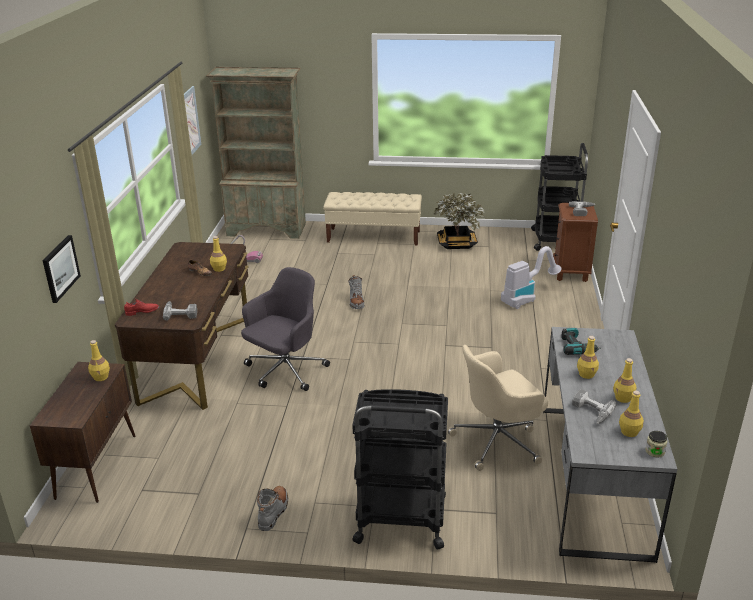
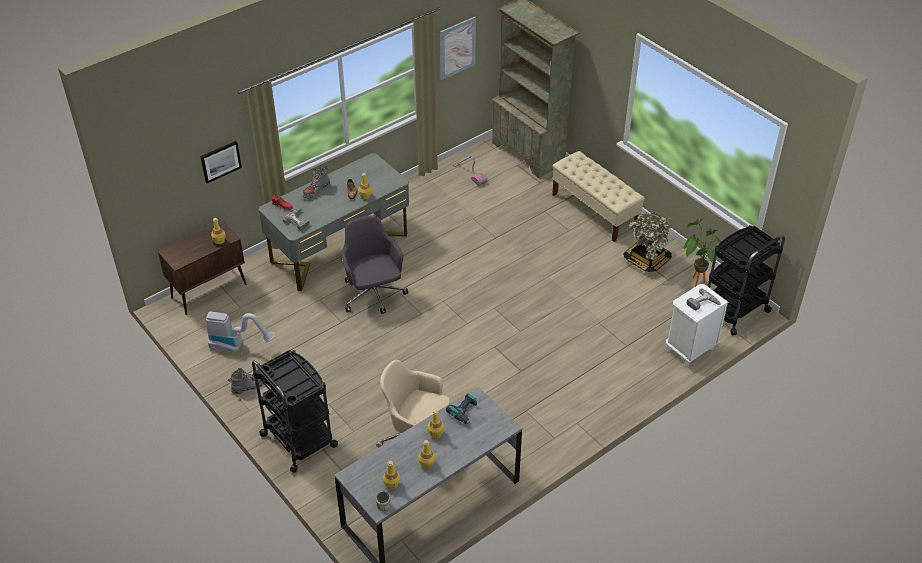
camera: 45 degrees right, 15 degrees up
brown desk [115,242,249,410] -> grey desk [259,153,409,291]
grey office chair [241,267,330,391] -> grey office chair turned 105 degrees counterclockwise [342,216,408,314]
grey boot [348,275,365,309] -> grey boot moved to [302,166,330,199]
vacuum cleaner [501,246,561,309] -> vacuum cleaner moved to [206,311,275,353]
brown nightstand [553,203,598,282] -> white nightstand [666,284,729,367]
power drill [572,389,617,424] -> none
none -> potted plant [683,219,721,287]

